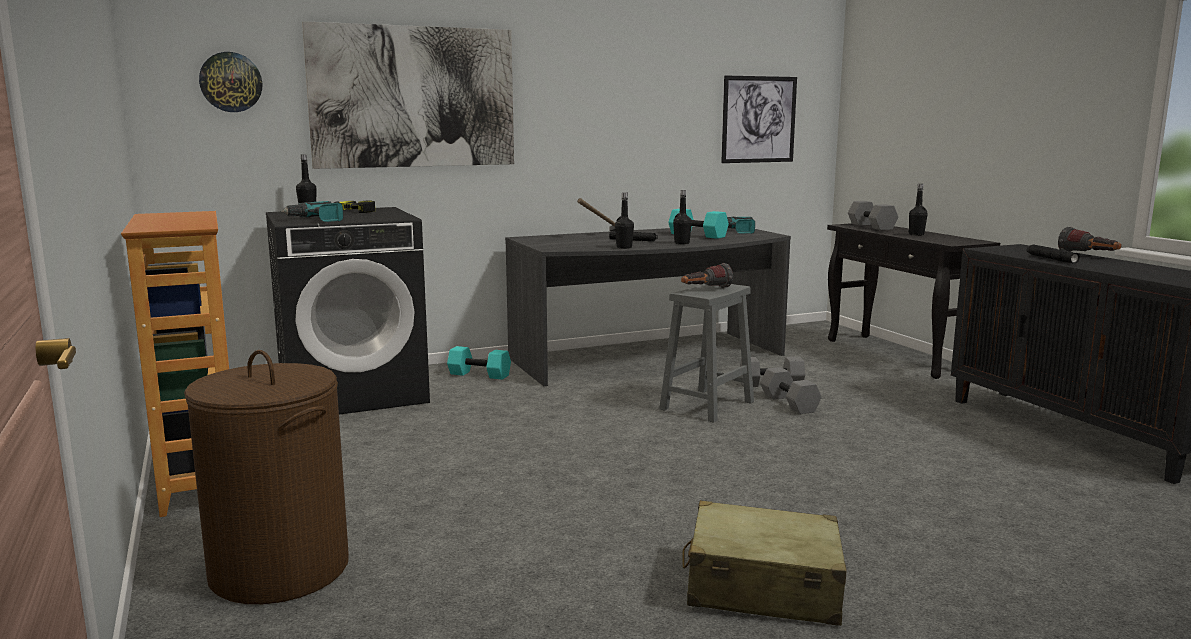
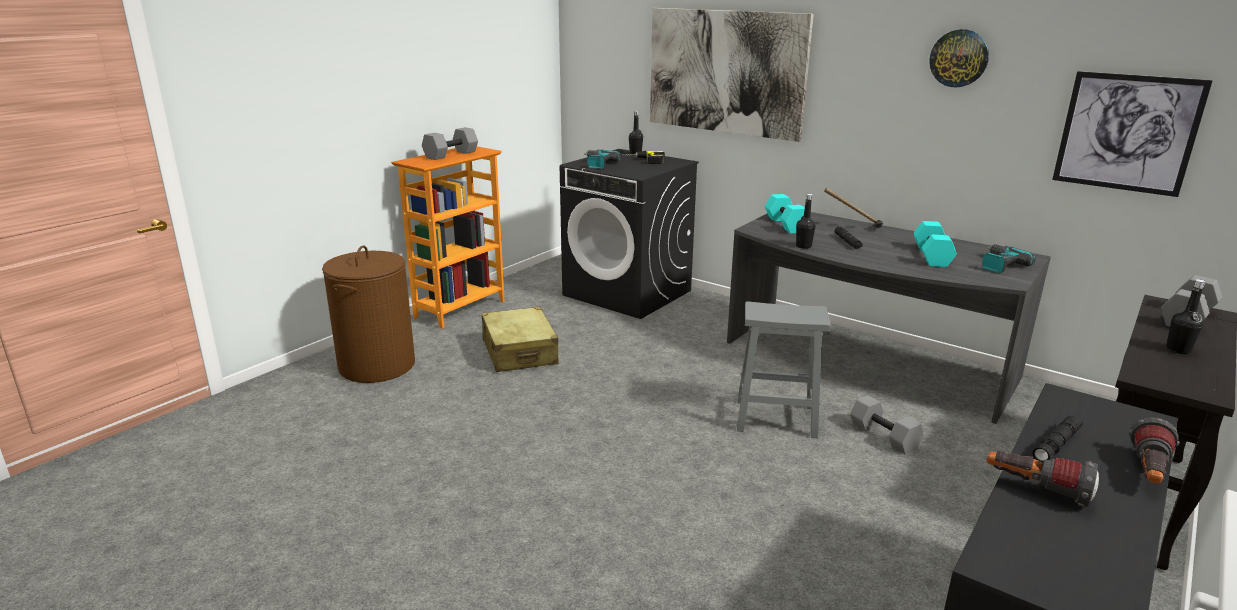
camera: 60 degrees right, 10 degrees up
wall clock [199,52,262,112] -> wall clock moved to [929,29,989,87]
turquoise dumbbell [447,346,511,380] -> turquoise dumbbell moved to [765,194,805,234]
black bottle [673,190,692,244] -> none
flashlight [681,263,733,288] -> flashlight moved to [987,451,1099,507]
beige suitcase [683,500,847,626] -> beige suitcase moved to [481,307,558,372]
grey dumbbell [760,367,822,414] -> grey dumbbell moved to [422,127,478,160]

